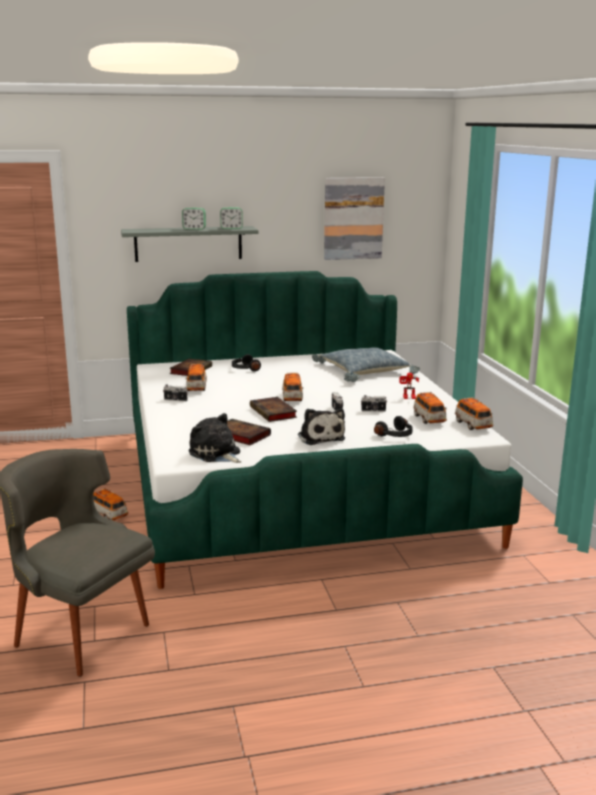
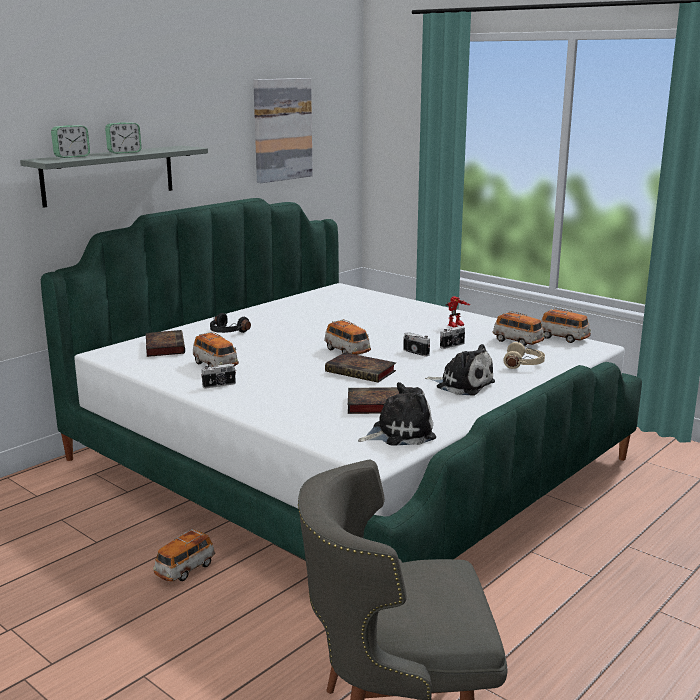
camera: 35 degrees left, 0 degrees up
toy car [93,488,128,520] -> toy car turned 120 degrees clockwise [153,529,215,581]
plush toy [189,413,241,463] -> plush toy turned 150 degrees clockwise [358,382,436,446]
alarm clock [220,207,243,229] -> alarm clock moved to [51,125,90,158]
pillow [312,347,420,382] -> none
black headphones [374,416,413,437] -> beige headphones [504,342,545,369]

